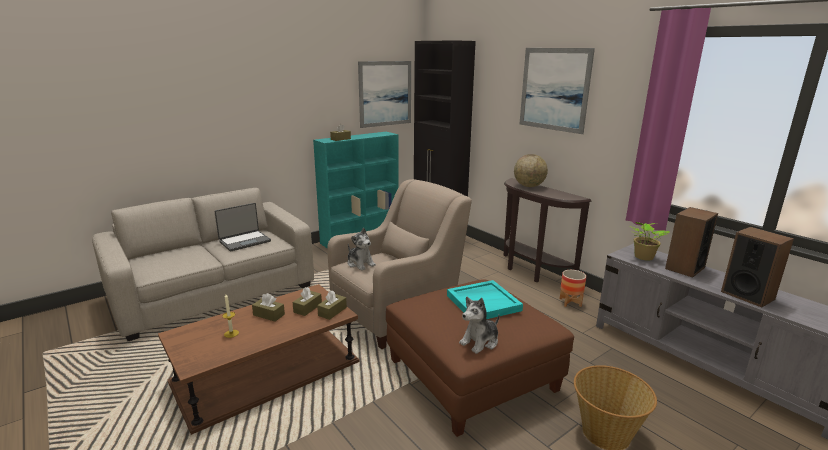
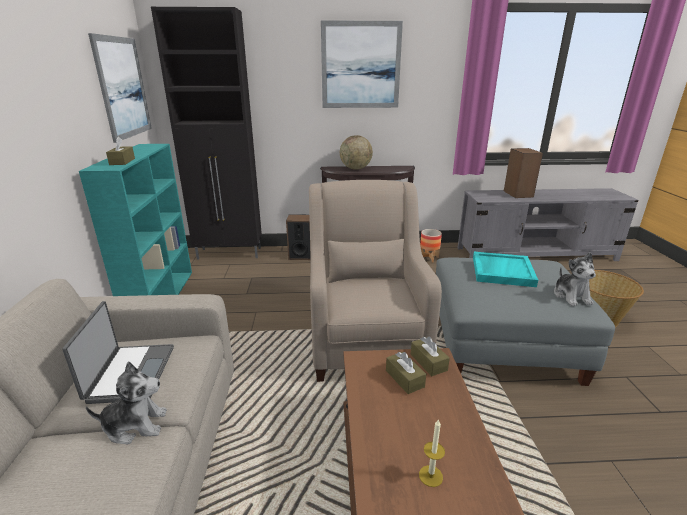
camera: 55 degrees left, 5 degrees up
brown tissue box [252,293,285,321] -> none
plush toy [348,228,376,271] -> plush toy moved to [86,361,167,444]
brown ottoman [386,279,574,437] -> grey ottoman [436,257,615,386]
potted plant [630,222,670,261] -> none
speaker [721,227,794,307] -> speaker moved to [286,214,311,260]

